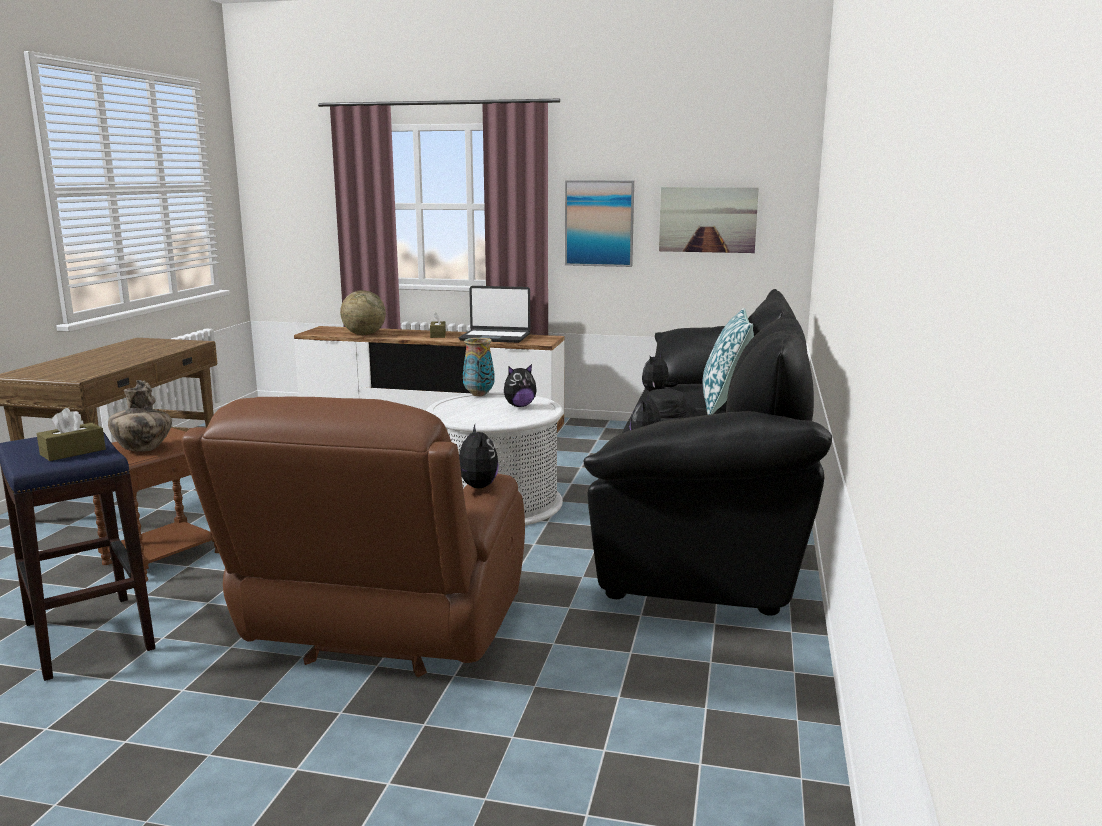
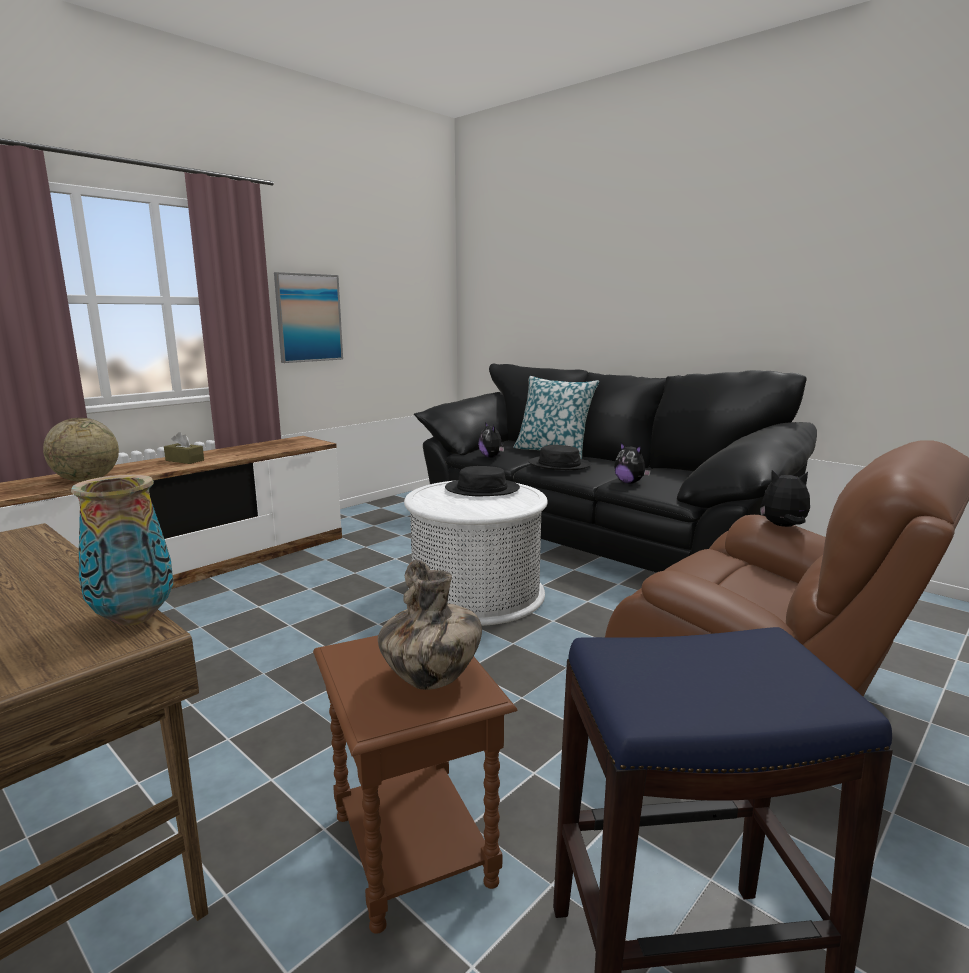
camera: 60 degrees left, 0 degrees up
brown tissue box [37,408,106,461] -> none
laptop [458,286,530,343] -> none
vase [463,338,494,396] -> vase moved to [71,474,173,626]
plush toy [504,364,537,407] -> black hat [445,466,520,496]
picture [659,187,759,253] -> none

